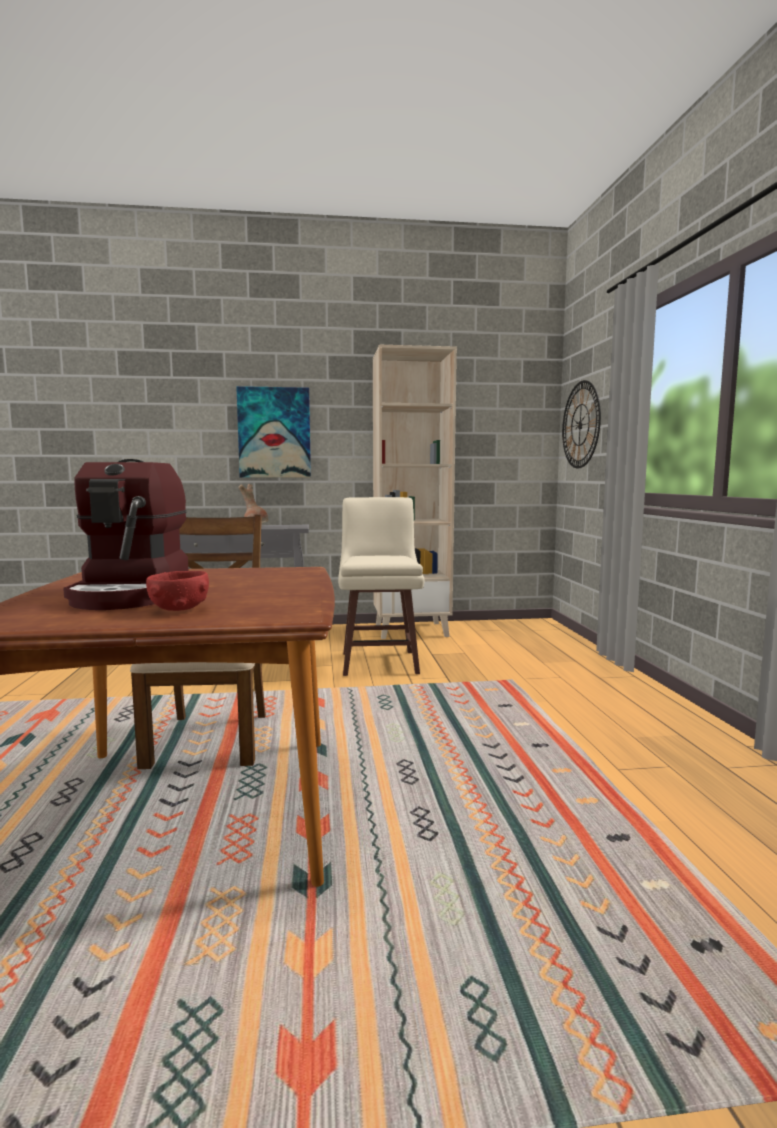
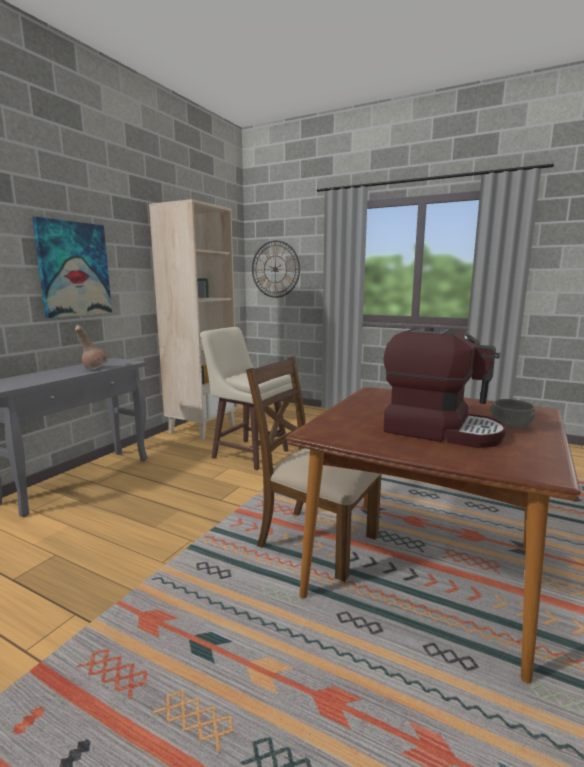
camera: 55 degrees left, 5 degrees up
red bowl [146,571,209,611] -> grey bowl [490,399,535,428]

